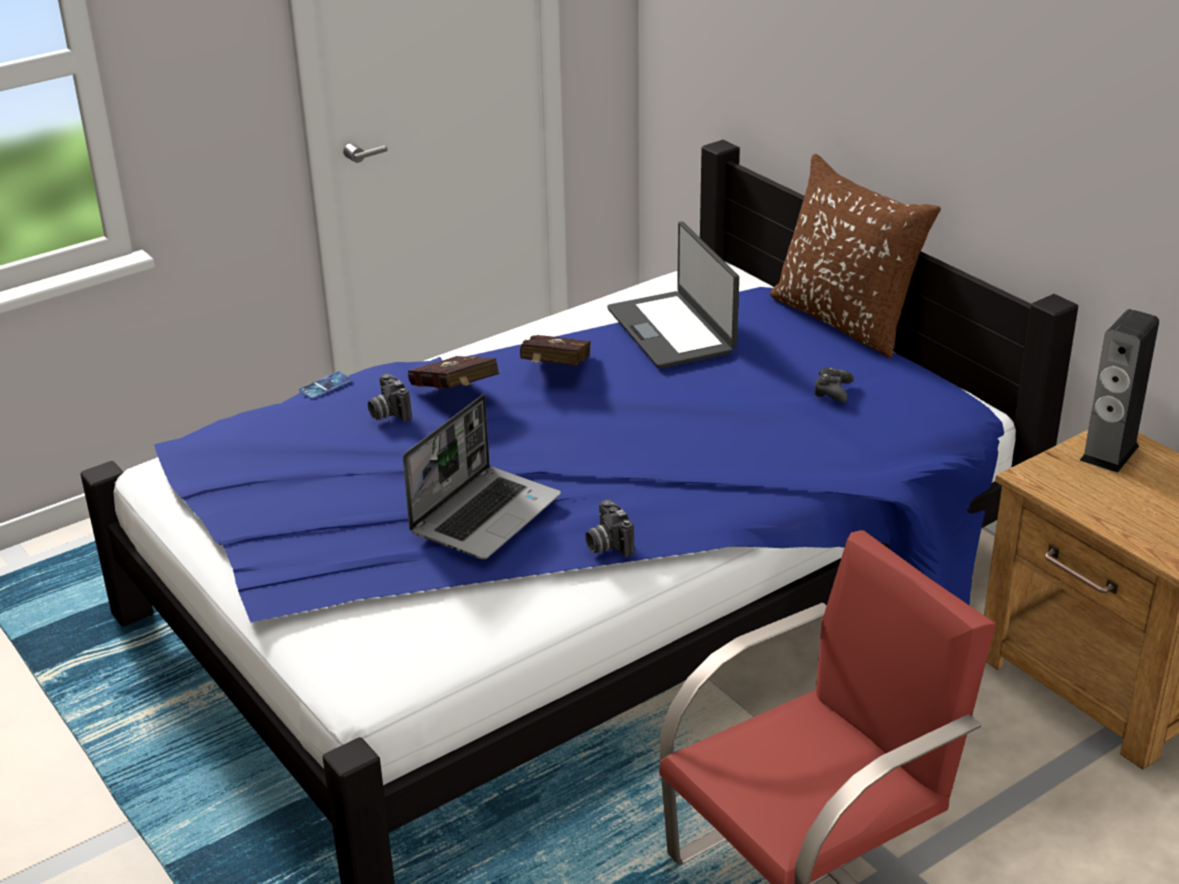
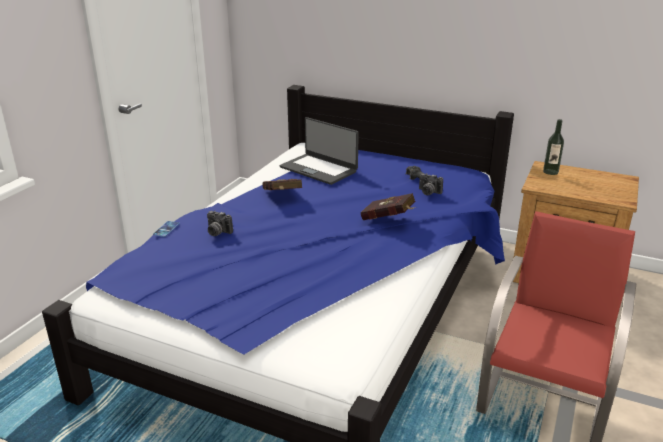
camera: 30 degrees left, 5 degrees down
laptop [403,395,561,559] -> none
red book [408,356,499,389] -> red book moved to [361,193,416,220]
camera [585,500,635,557] -> camera moved to [419,173,443,195]
brown pillow [770,154,941,358] -> none
speaker [1079,309,1159,473] -> bottle [543,119,564,175]

